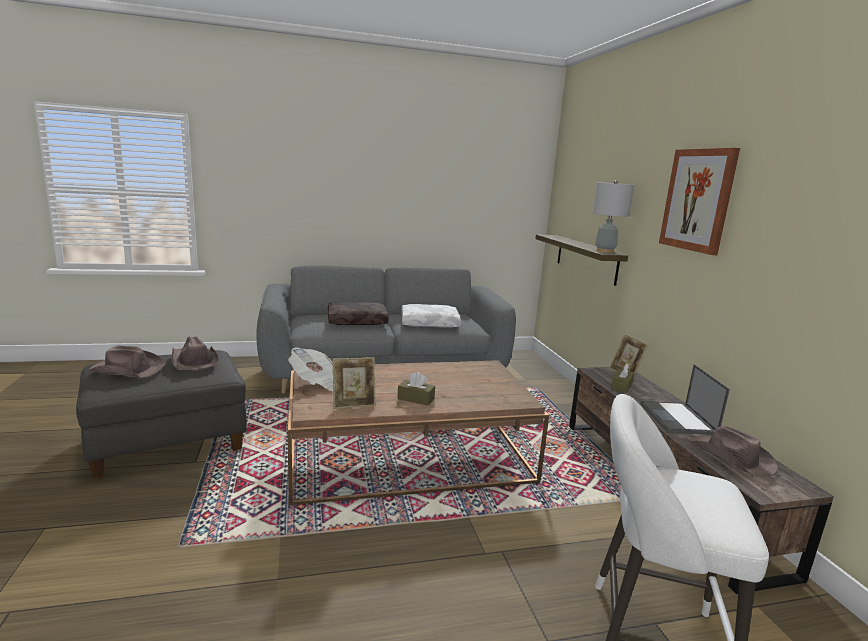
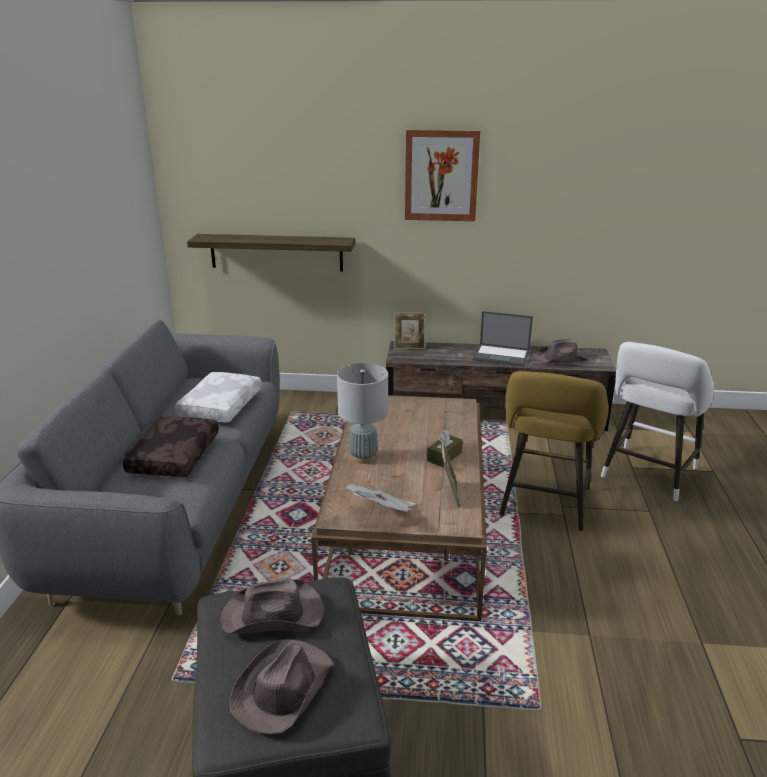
camera: 70 degrees left, 10 degrees up
grey table lamp [592,180,634,253] -> grey table lamp moved to [337,363,388,464]
brown tissue box [611,363,634,393] -> none
none -> yellow stool [500,371,609,531]

